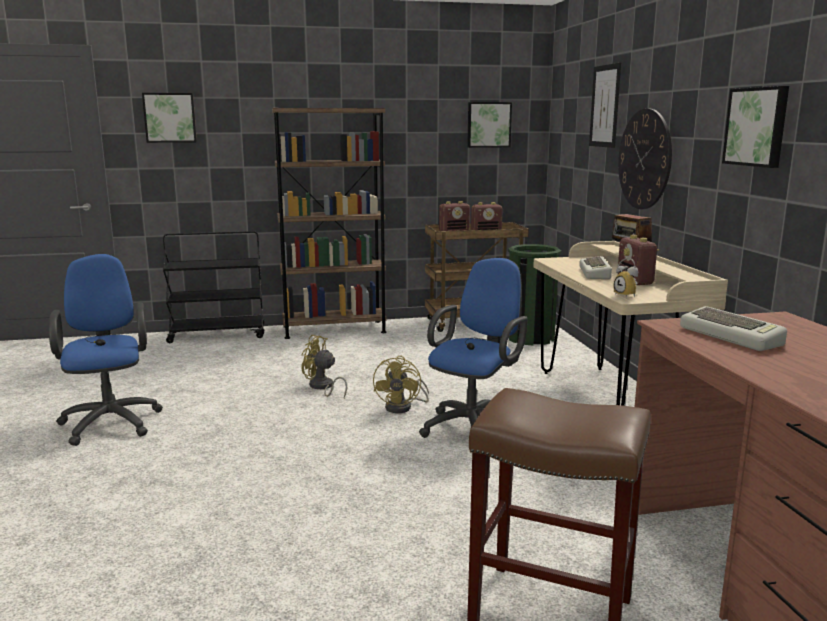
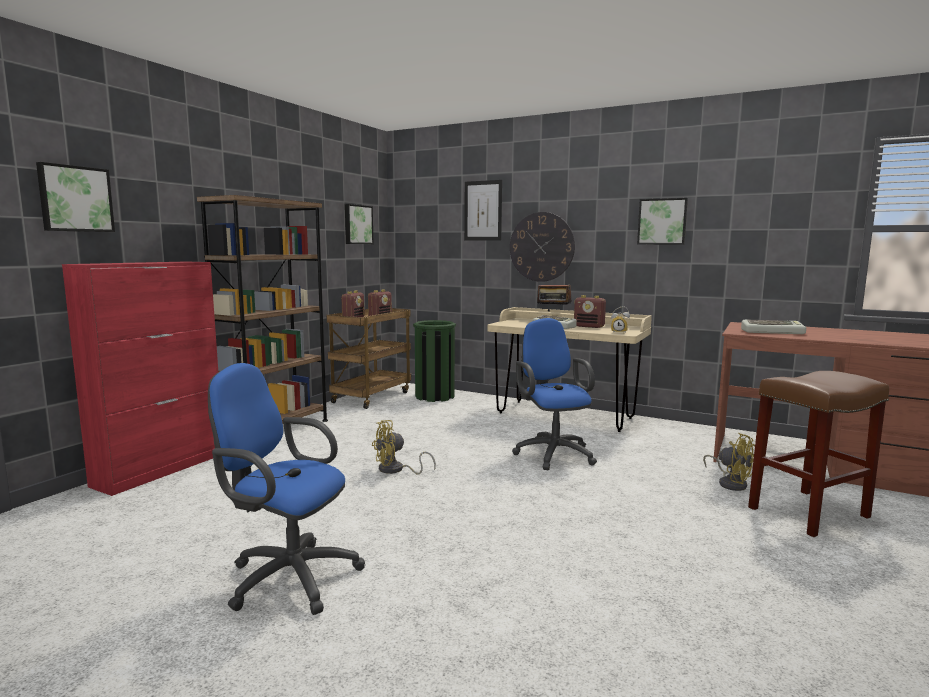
camera: 50 degrees left, 5 degrees down
black cart [163,231,264,343] -> red cabinet [62,261,218,496]
yellow fan [373,356,429,413] -> yellow fan moved to [703,433,755,491]

